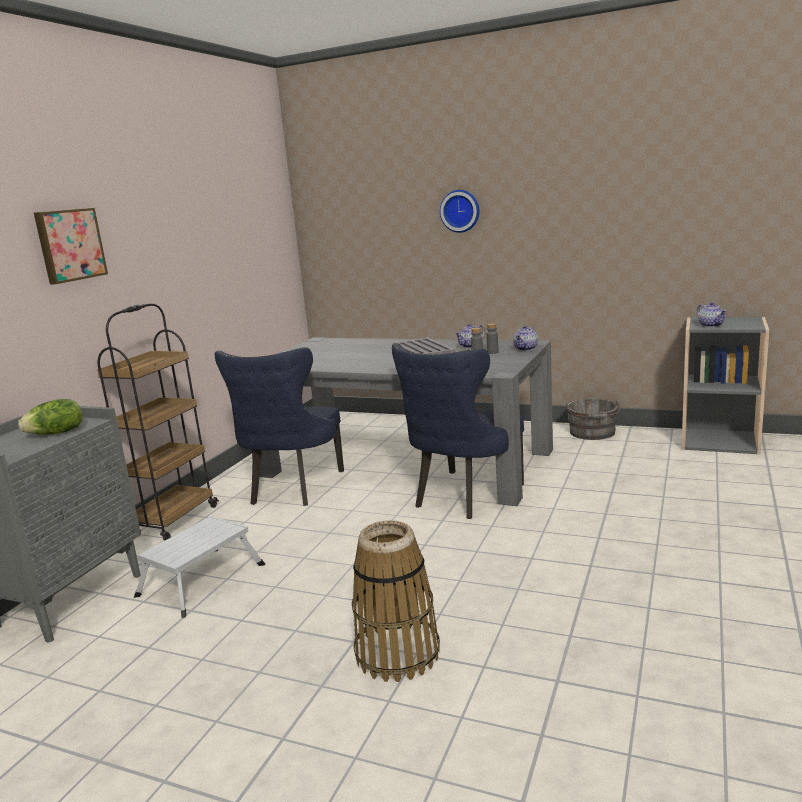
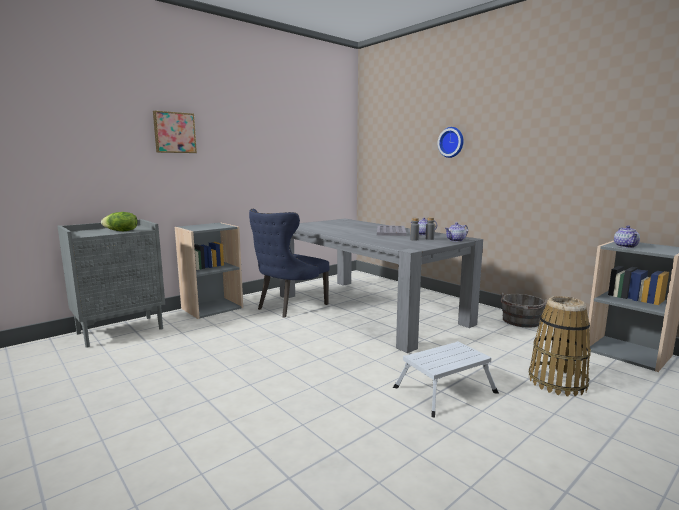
camera: 25 degrees right, 5 degrees down
brown cart [97,303,219,541] -> grey bookcase [175,223,243,319]
white step ladder [134,516,265,618] -> white step ladder moved to [393,341,499,417]
basket [352,520,440,682] -> basket moved to [529,296,591,396]
blue chair [392,343,524,519] -> none

